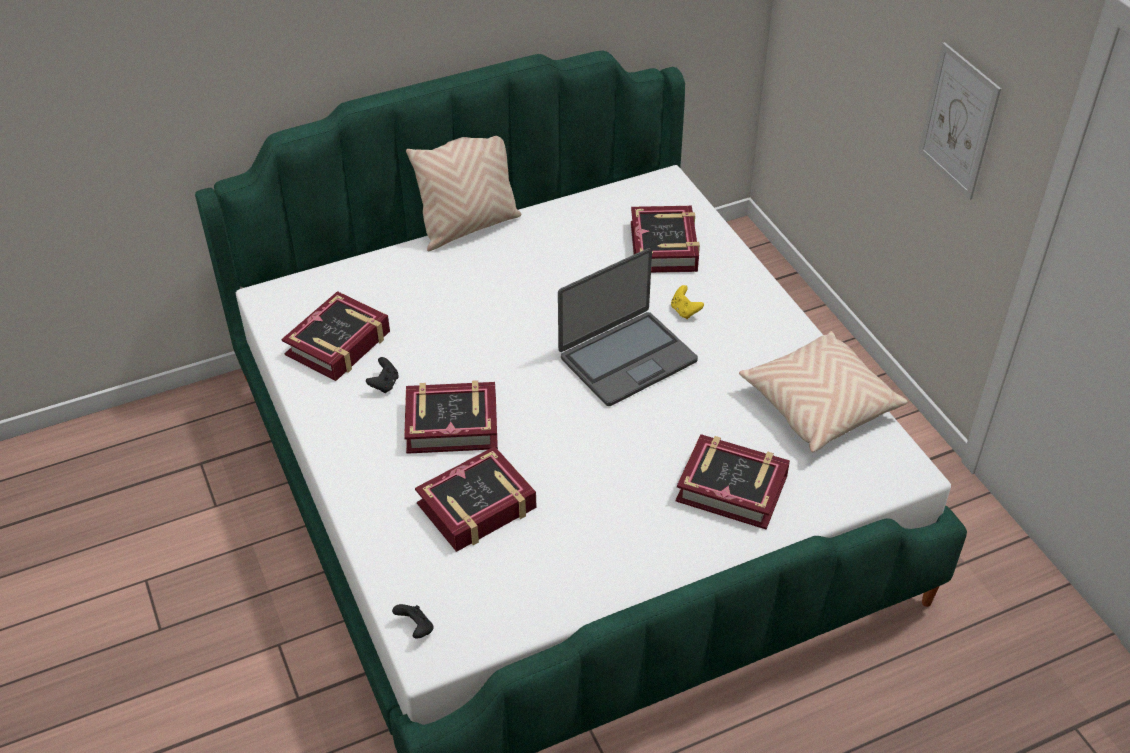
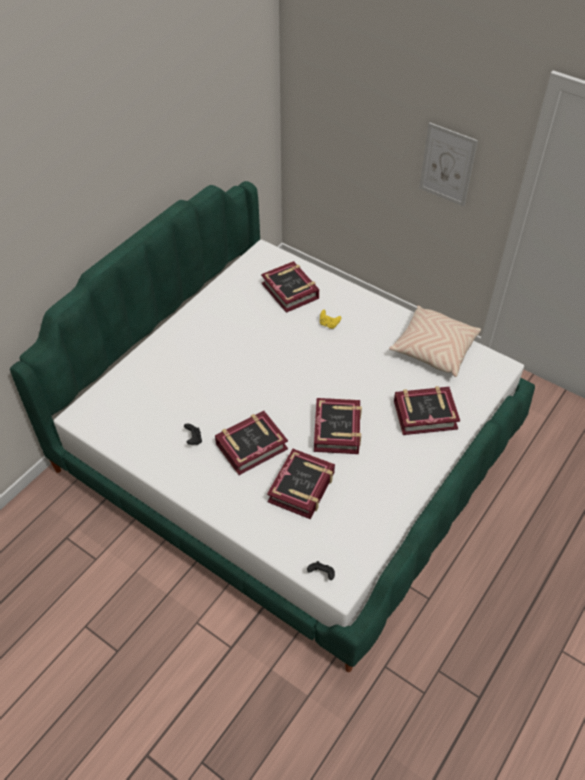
camera: 30 degrees left, 5 degrees up
book [282,291,390,381] -> book moved to [314,398,362,454]
beige pillow [406,136,521,251] -> none
laptop [558,248,698,406] -> none

